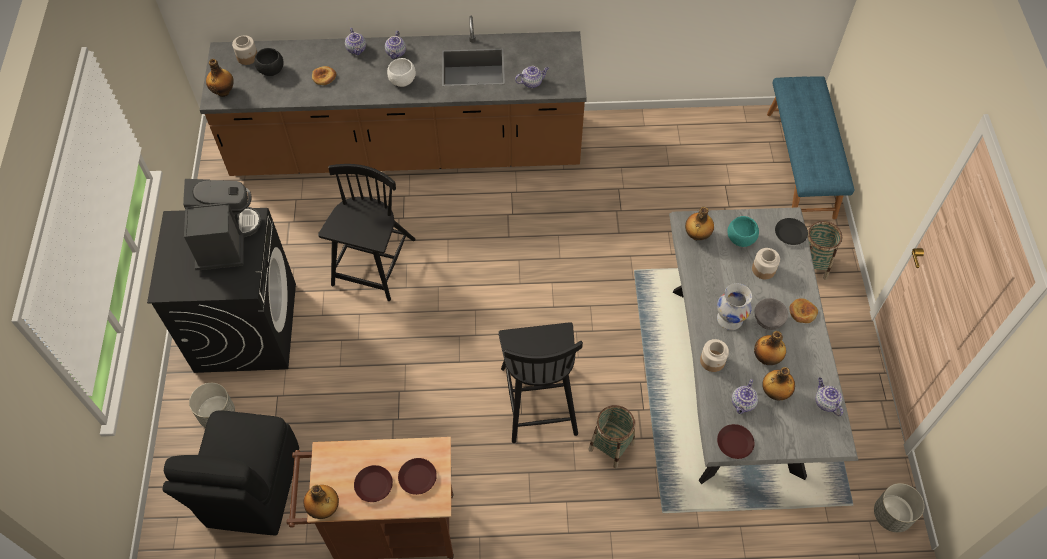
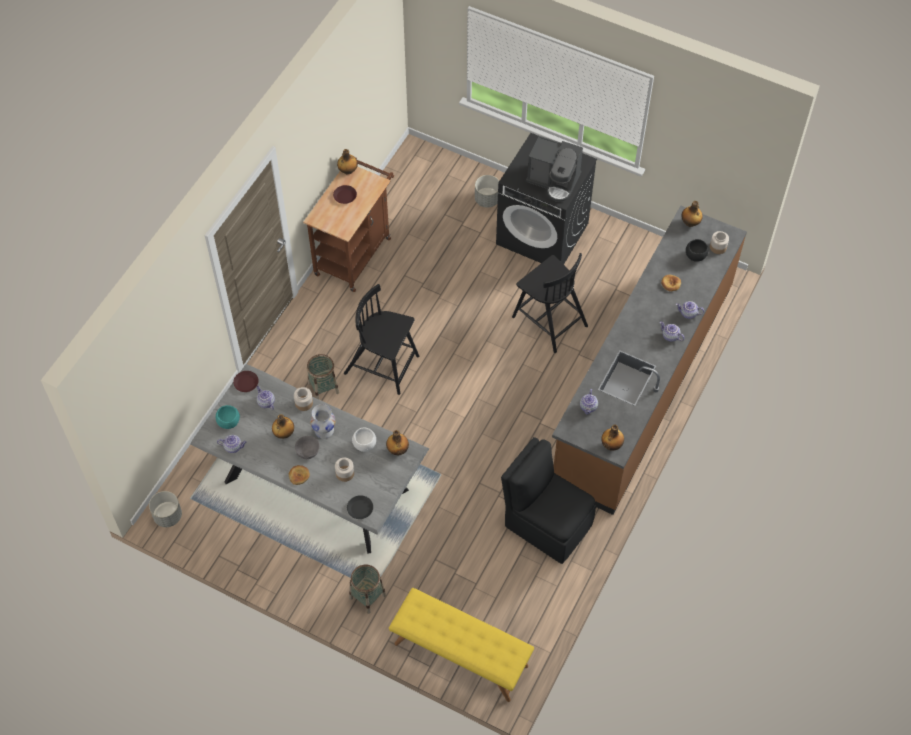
camera: 120 degrees right, 0 degrees up
black chair [162,411,299,536] -> black chair moved to [501,437,596,564]
white bowl [387,58,416,87] -> white bowl moved to [352,427,376,452]
brown plate [398,458,437,495] -> none
turquoise bowl [727,216,759,247] -> turquoise bowl moved to [216,405,240,429]
bottle [762,367,795,401] -> bottle moved to [601,425,624,451]
blue bench [767,76,854,219] -> yellow bench [389,588,534,702]

